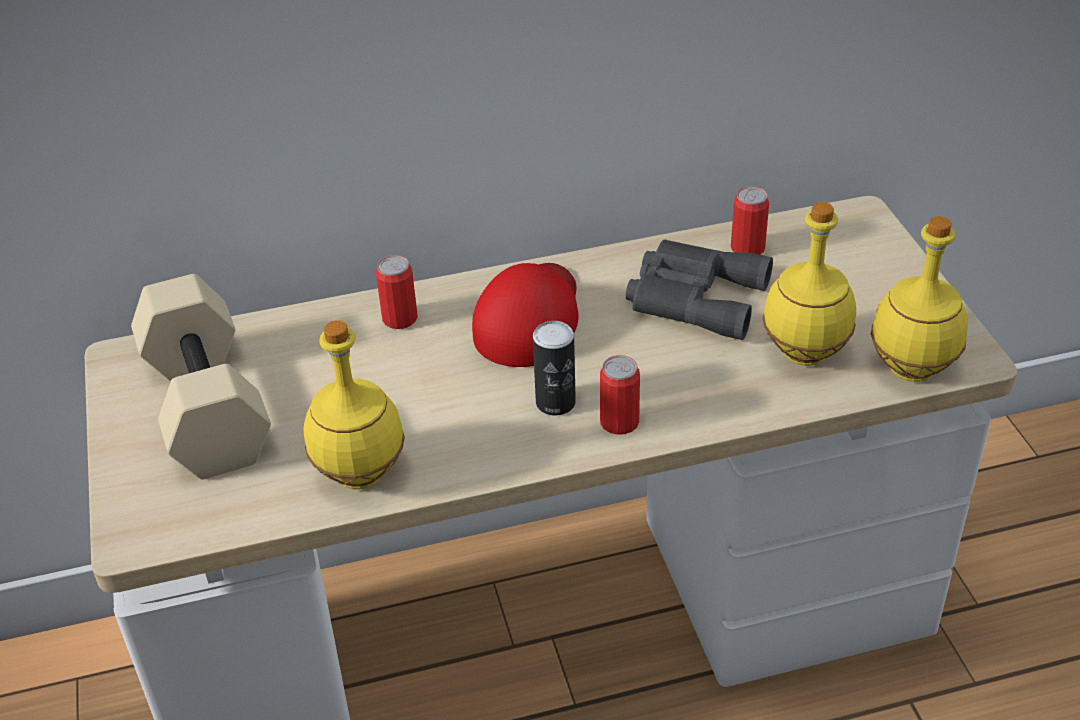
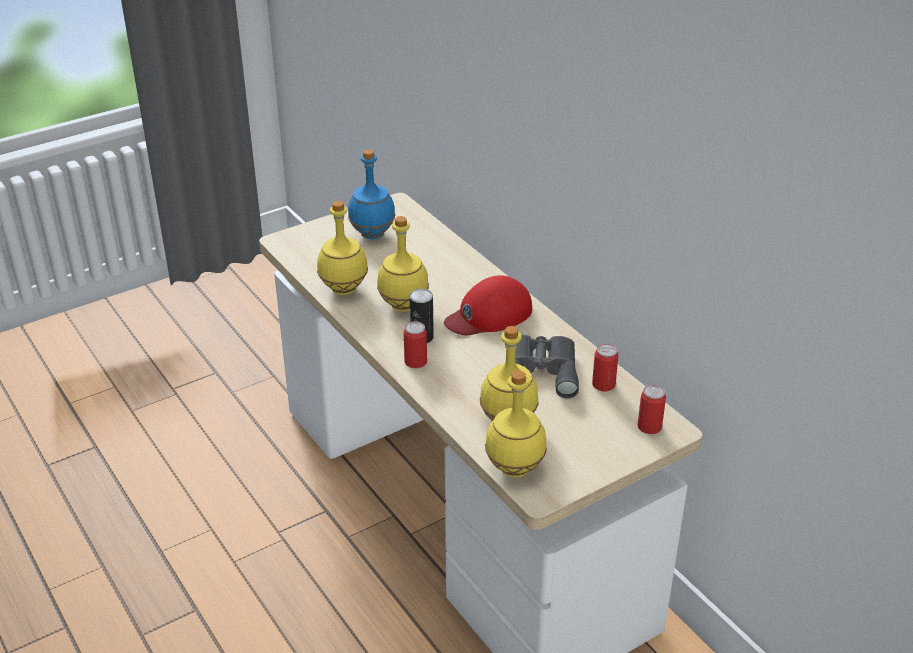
camera: 70 degrees right, 5 degrees down
beige dumbbell [131,274,271,479] -> blue bottle [348,149,395,239]
can [376,255,418,329] -> can moved to [637,384,666,434]
red cap [472,263,579,367] -> red cap turned 150 degrees clockwise [444,275,532,335]
none -> yellow bottle [377,216,429,312]

